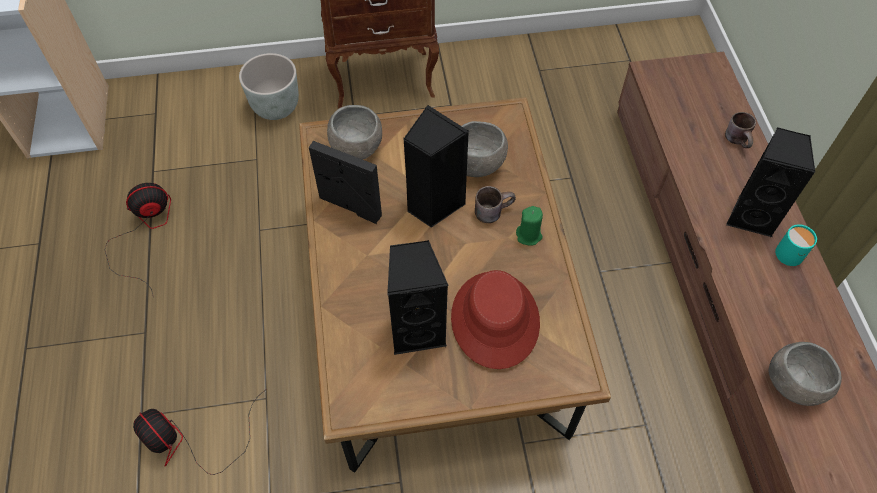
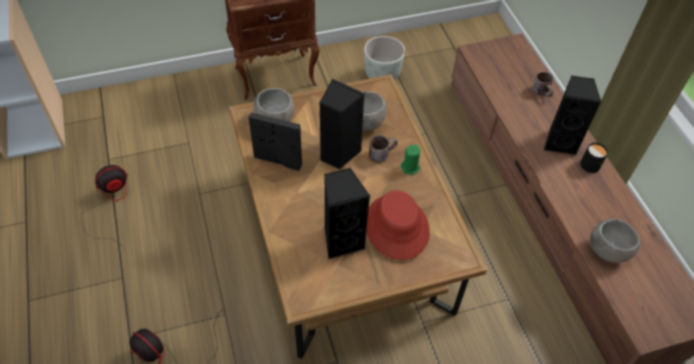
camera: 10 degrees left, 5 degrees down
grey planter [239,53,299,120] -> grey planter moved to [364,36,405,80]
turquoise mug [775,224,817,266] -> black mug [580,143,608,173]

